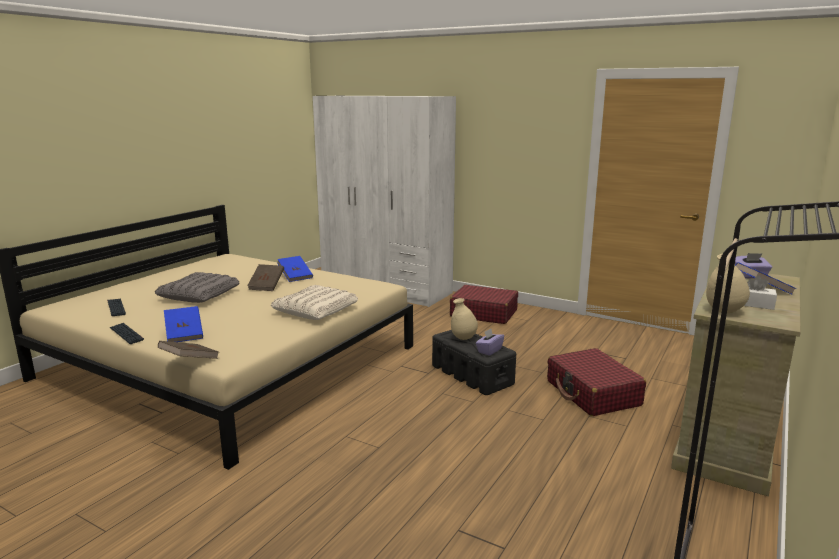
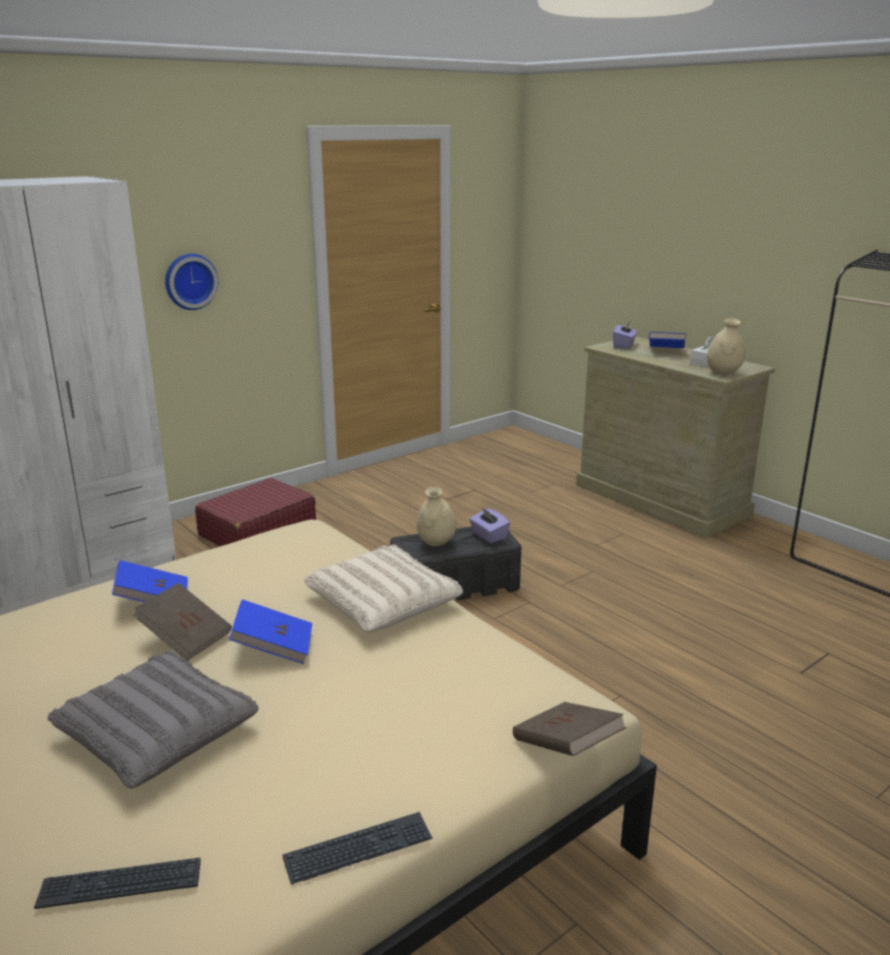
camera: 70 degrees left, 5 degrees up
blue book [164,306,203,342] -> blue book moved to [229,599,312,664]
red suitcase [547,348,646,416] -> none
none -> wall clock [165,254,218,310]

